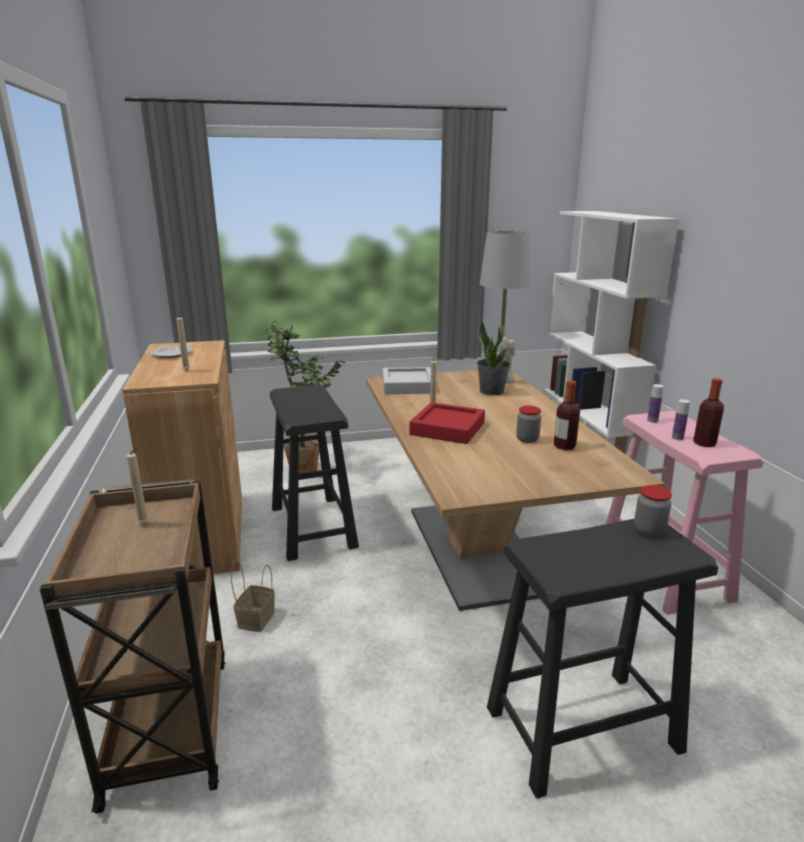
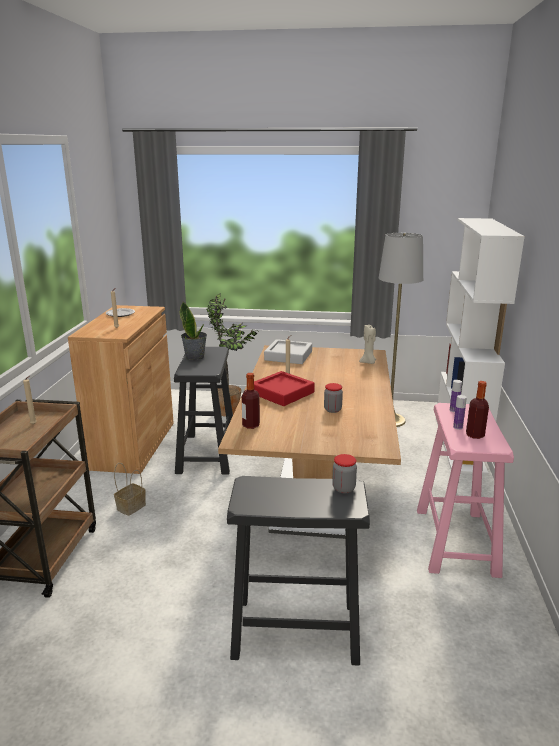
camera: 20 degrees right, 0 degrees up
potted plant [477,320,510,396] -> potted plant moved to [180,302,207,360]
bottle [554,380,580,450] -> bottle moved to [242,373,260,429]

